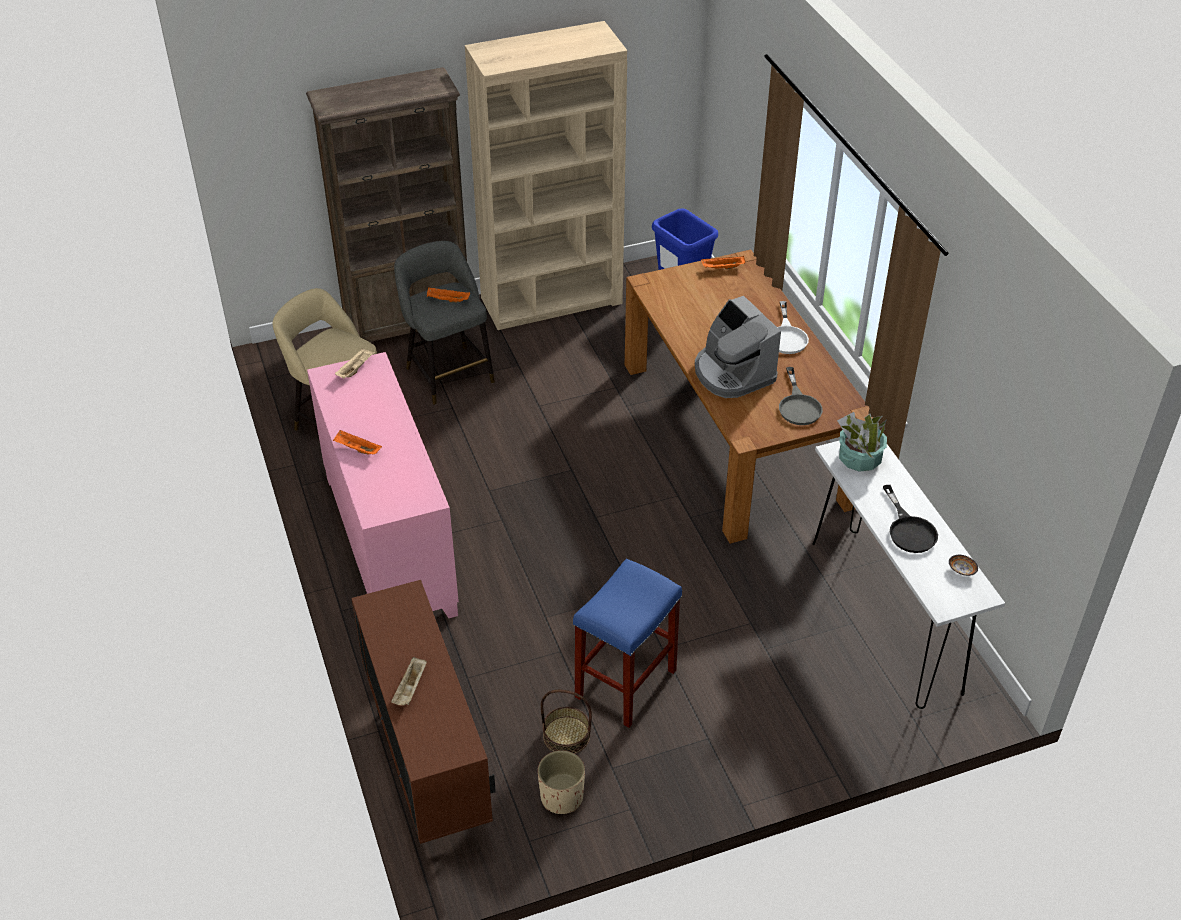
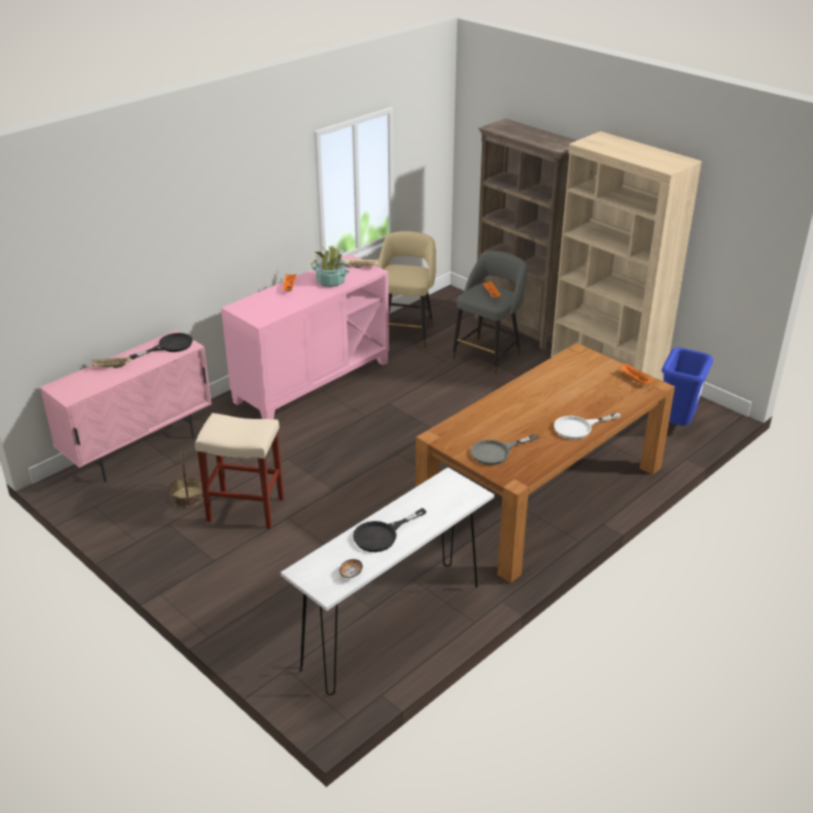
camera: 65 degrees right, 10 degrees down
brown cabinet [351,580,496,844] -> pink cabinet [40,330,212,482]
beige planter [538,750,585,814] -> none
blue stool [573,558,682,728] -> beige stool [195,413,284,529]
coffee machine [695,296,781,398] -> none
potted plant [837,412,887,472] -> potted plant moved to [308,245,351,287]
none -> black frying pan [129,333,193,360]

